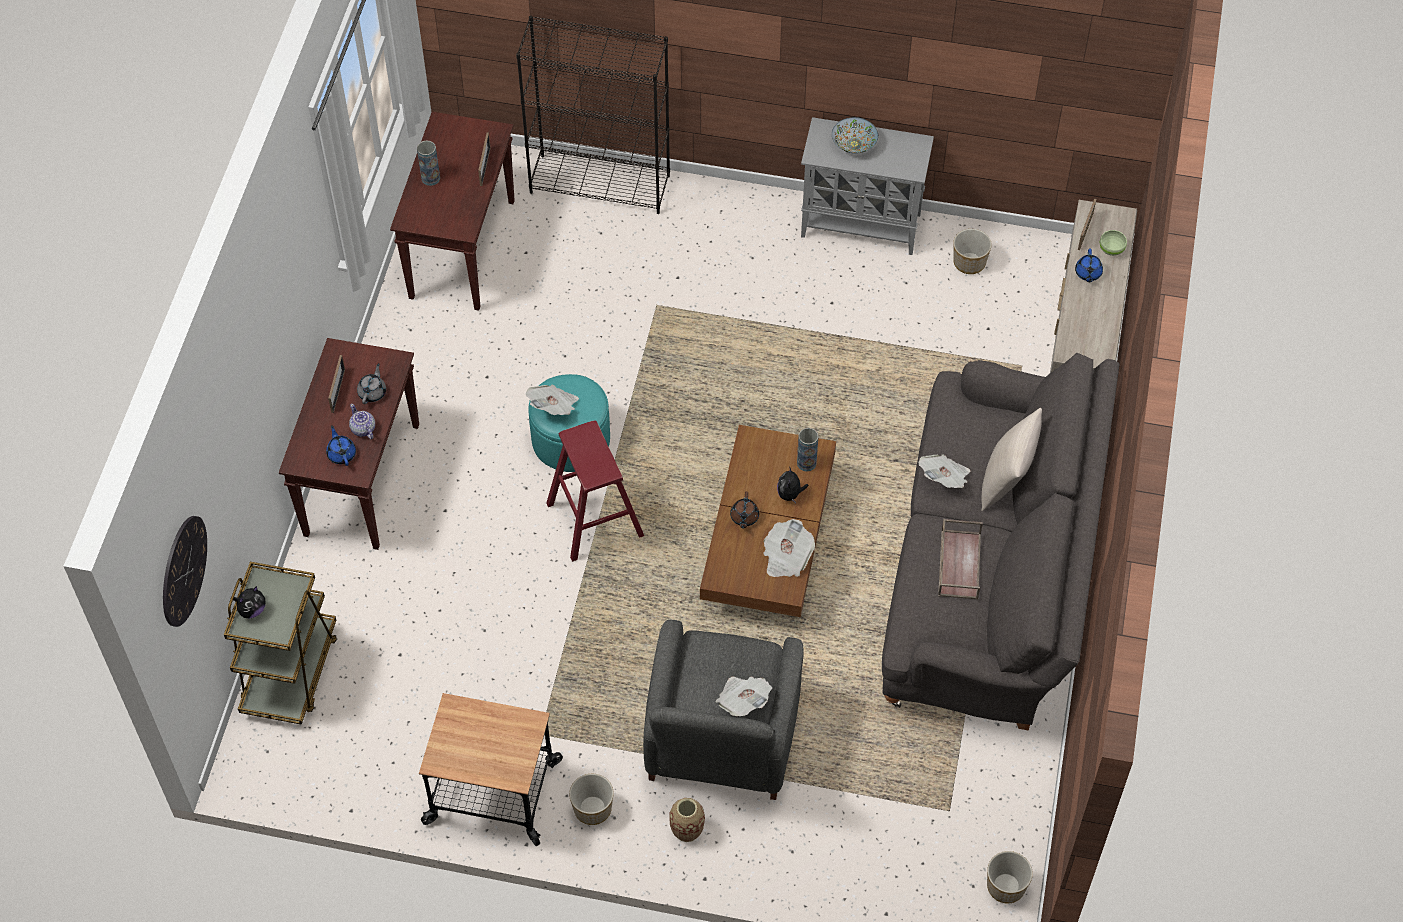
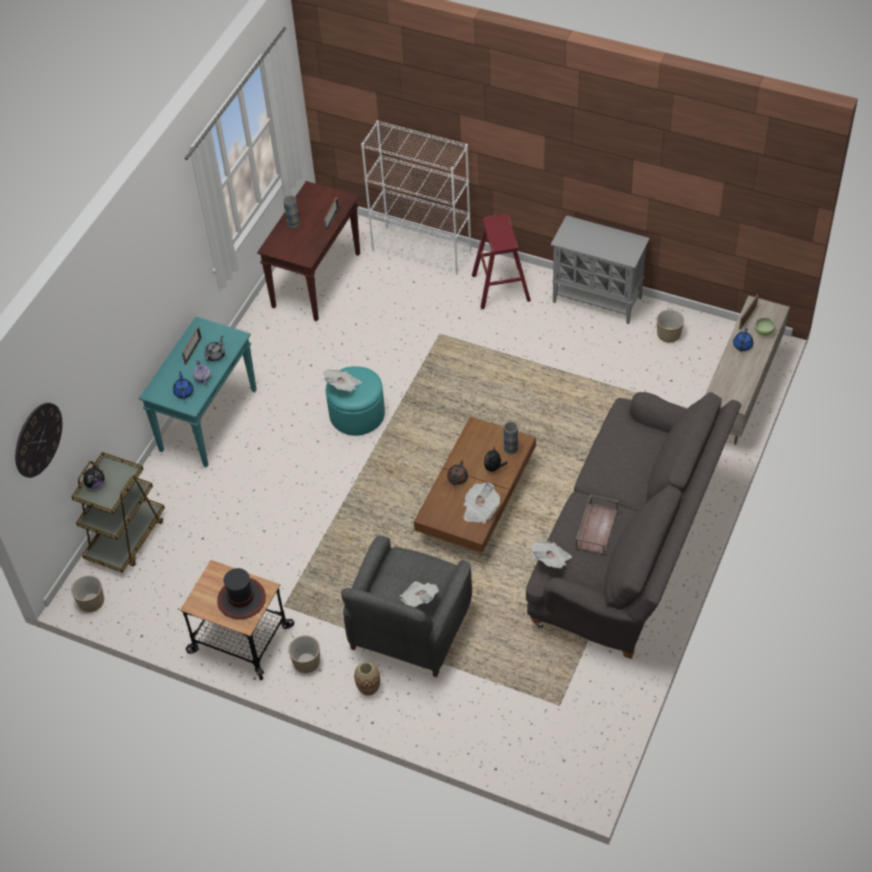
camera: 15 degrees right, 5 degrees down
brown console table [279,338,419,550] -> turquoise console table [139,317,257,467]
black bookcase [516,16,670,214] -> white bookcase [361,120,471,275]
red stool [547,420,644,562] -> red stool moved to [472,214,531,309]
bowl [832,117,878,154] -> none
newspaper [919,454,970,488] -> newspaper moved to [531,541,572,569]
beige pillow [981,408,1042,511] -> none
planter [987,851,1033,903] -> planter moved to [71,575,104,612]
none -> hat [217,568,266,619]

